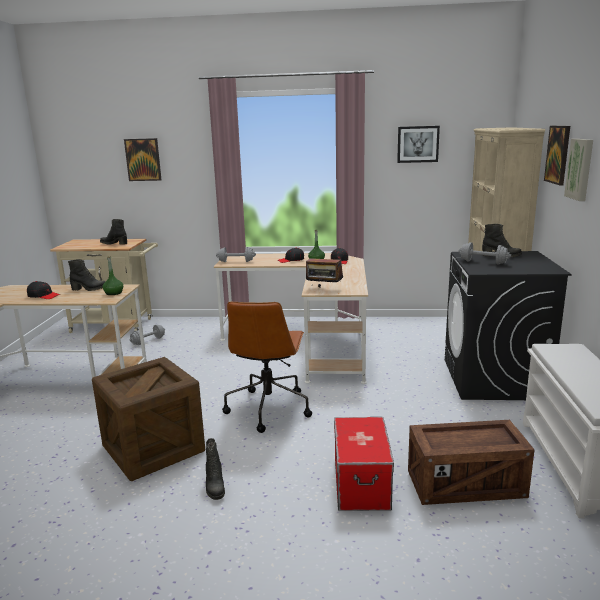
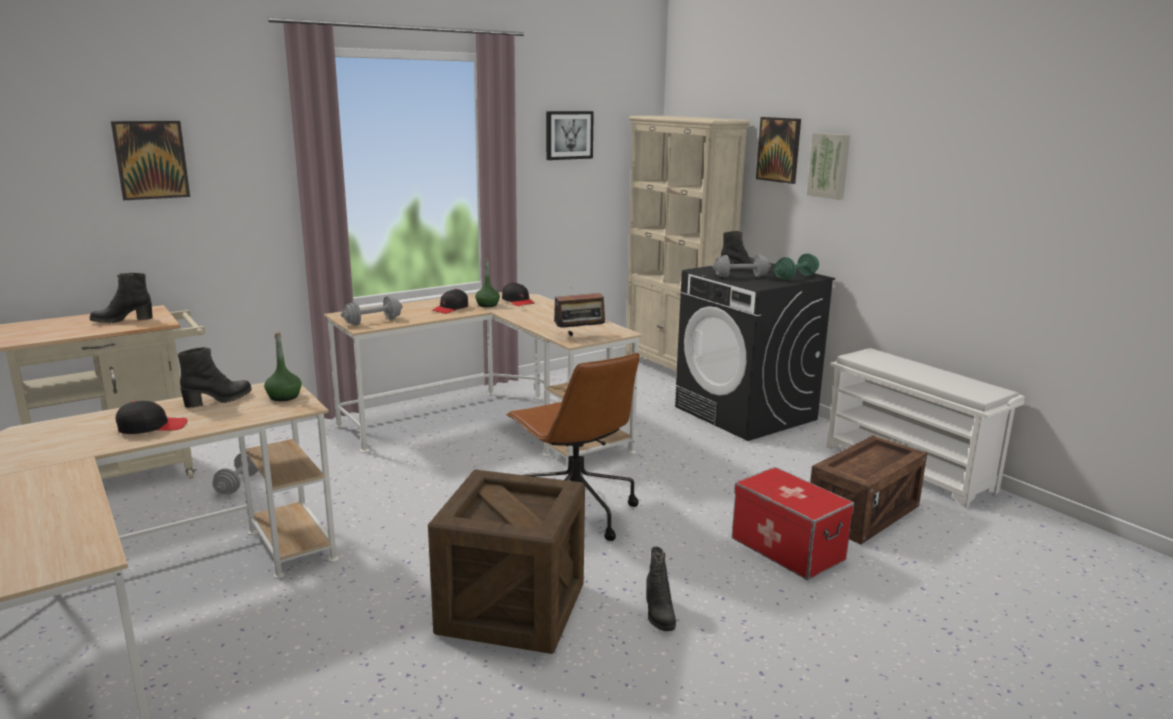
camera: 40 degrees left, 0 degrees up
black boot [206,438,225,500] -> black boot turned 45 degrees clockwise [646,547,676,631]
none -> green dumbbell [774,253,819,280]

